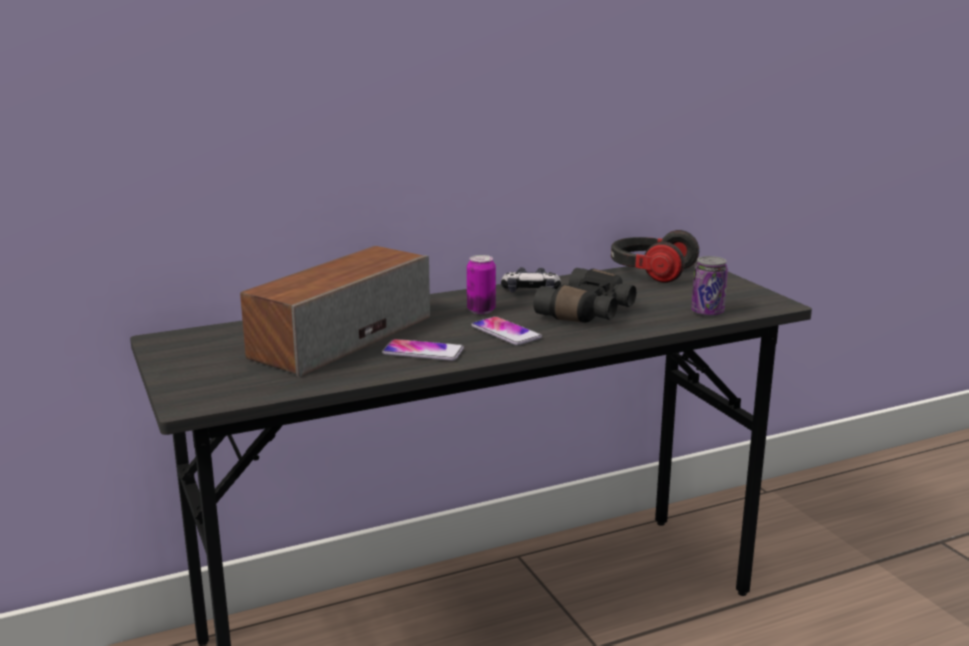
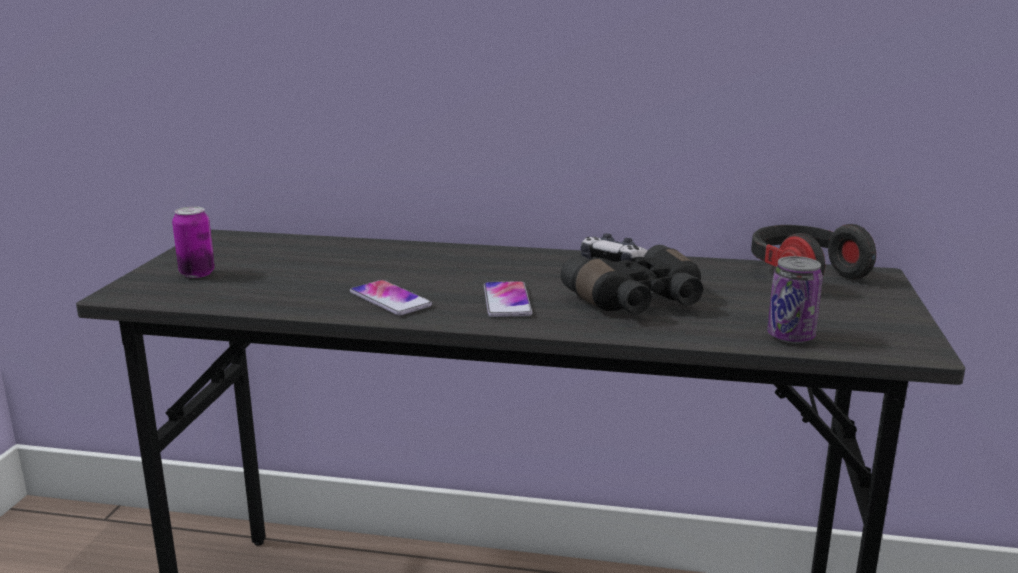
camera: 35 degrees right, 0 degrees up
speaker [240,246,430,377] -> none
can [467,255,496,314] -> can moved to [172,206,215,278]

